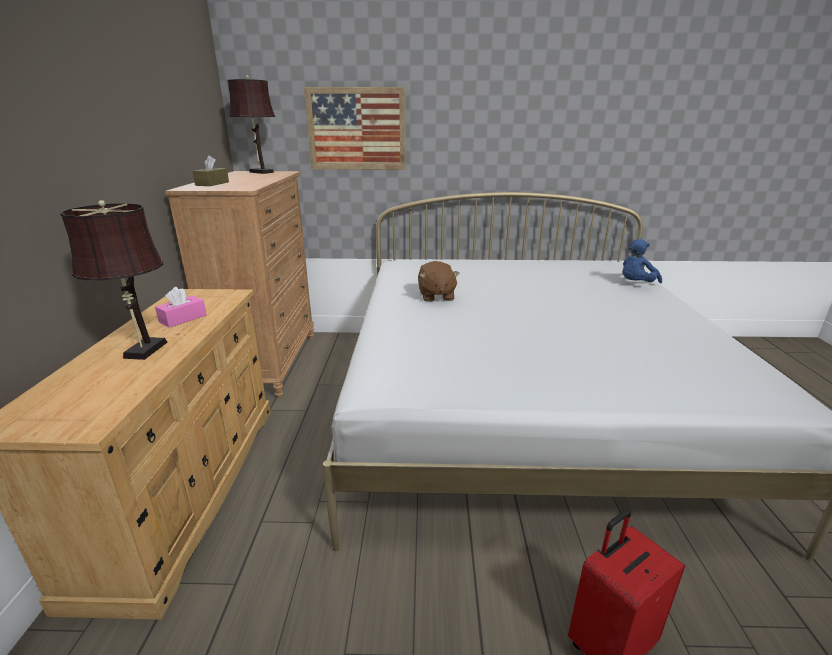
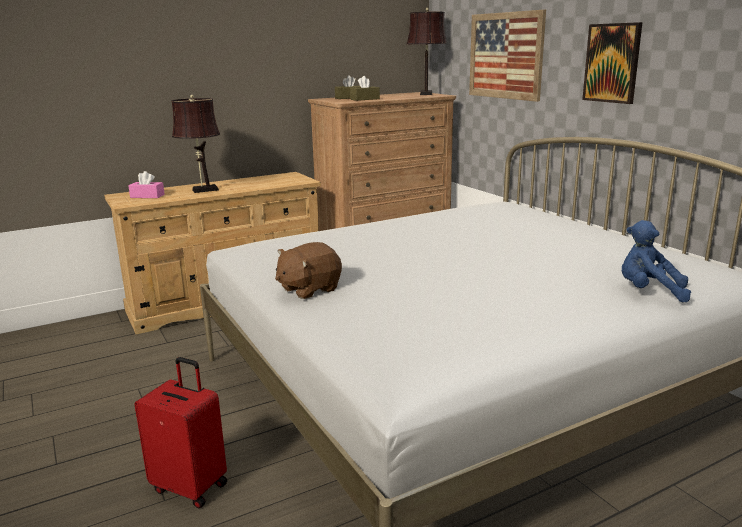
camera: 60 degrees right, 5 degrees down
pink tissue box [155,287,207,328] -> pink tissue box moved to [128,171,165,198]
brown plush toy [418,261,460,302] -> brown plush toy moved to [275,242,342,299]
none -> brown tissue box [350,76,380,101]
none -> picture [582,22,643,104]

